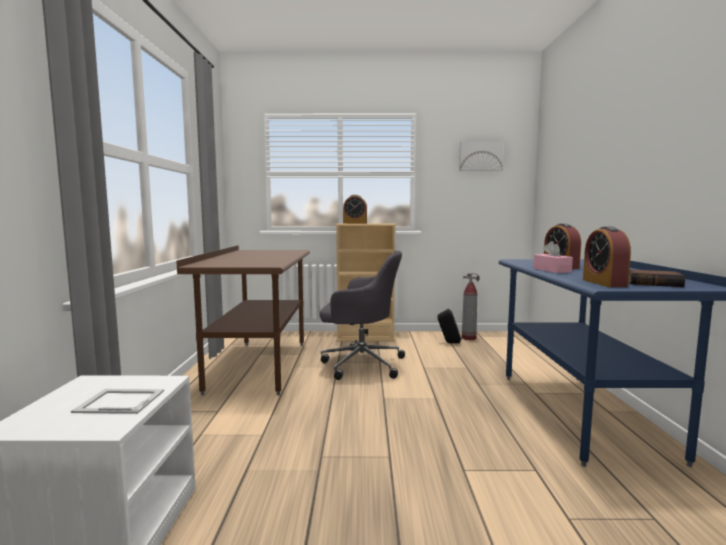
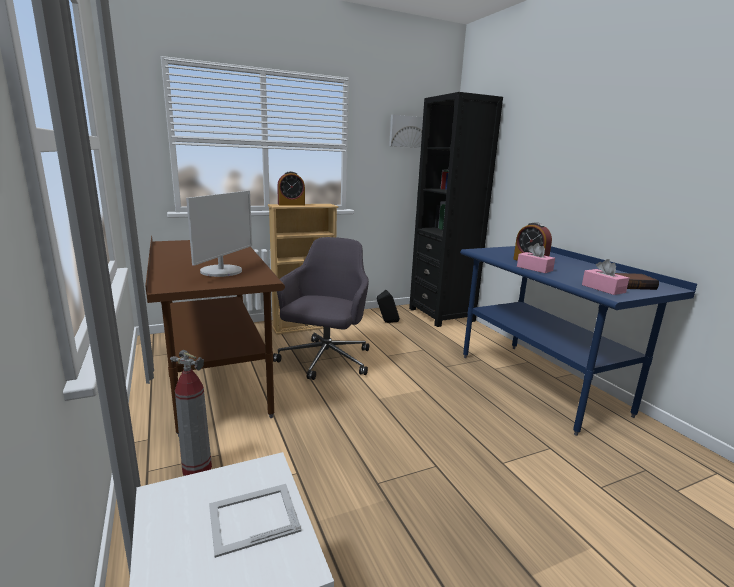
camera: 25 degrees left, 10 degrees up
grey office chair [320,251,405,380] -> grey office chair turned 60 degrees counterclockwise [273,237,369,380]
fire extinguisher [462,273,480,340] -> fire extinguisher moved to [170,350,212,476]
alarm clock [583,226,631,287] -> pink tissue box [582,259,629,295]
none -> monitor [186,191,252,277]
none -> black bookcase [409,92,503,327]

